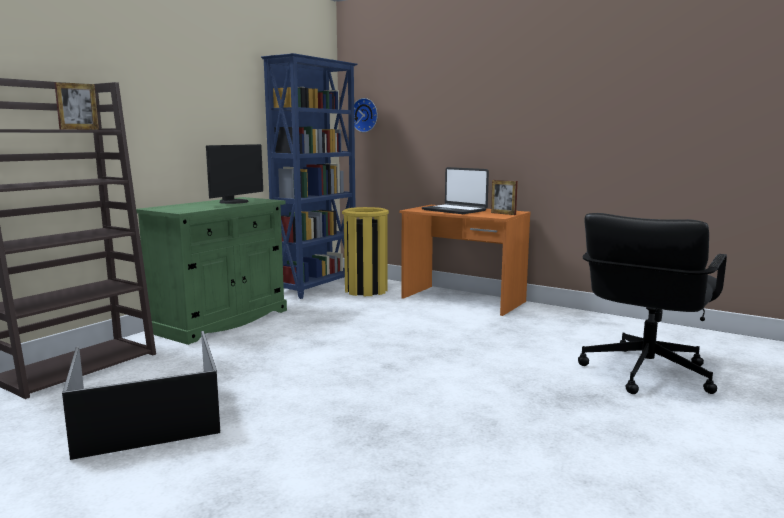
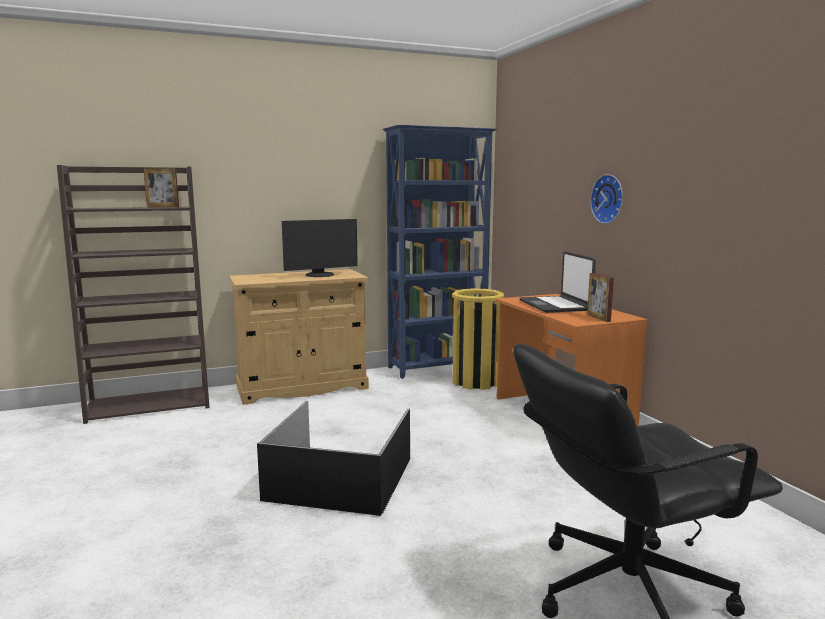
camera: 35 degrees right, 0 degrees up
black storage box [62,331,220,460] -> black storage box moved to [257,401,410,516]
green cabinet [136,197,287,345] -> beige cabinet [229,269,369,405]
wall clock [354,98,378,132] -> wall clock moved to [590,174,623,224]

